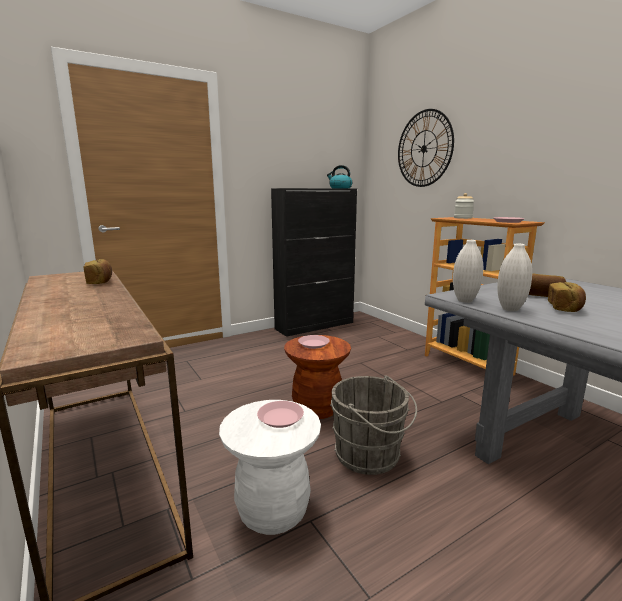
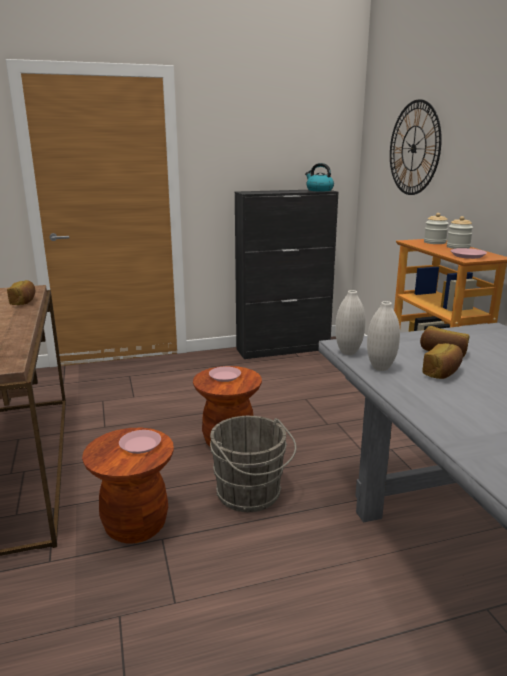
camera: 15 degrees right, 5 degrees up
white stool [219,400,321,535] -> brown stool [82,428,174,544]
none -> jar [447,216,473,249]

